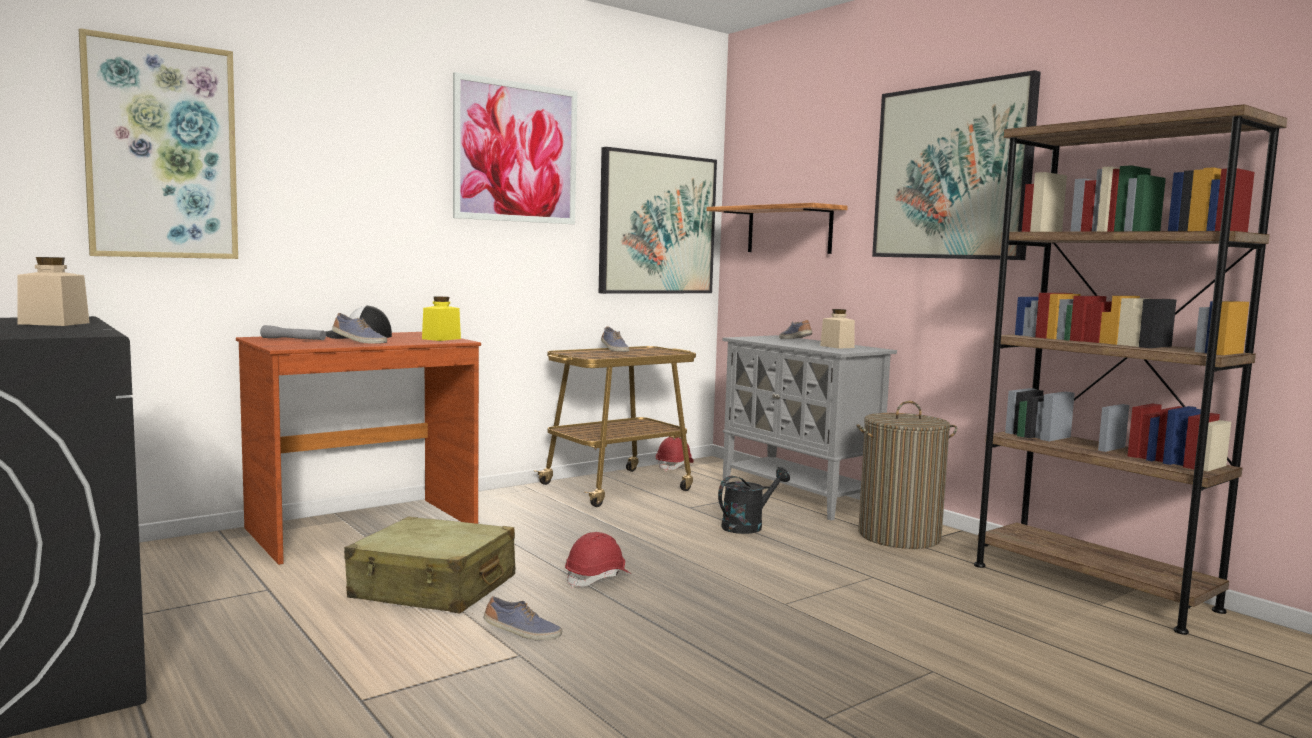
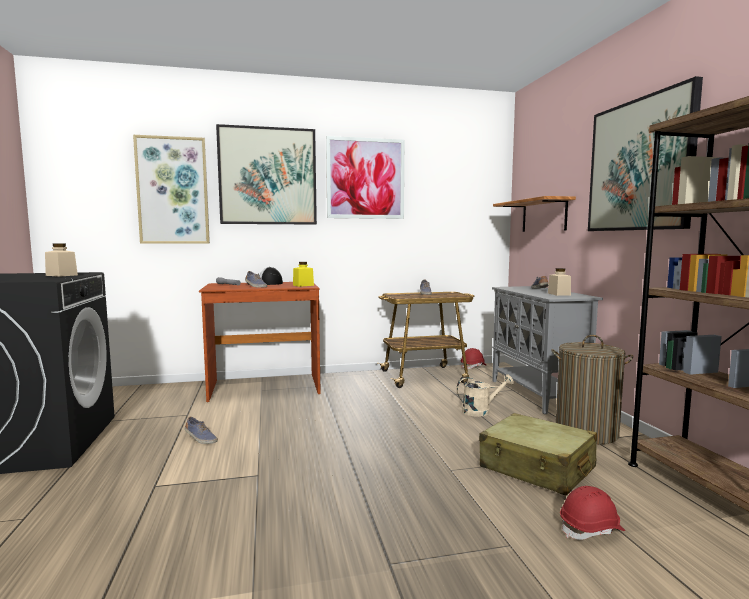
camera: 25 degrees right, 0 degrees up
beige suitcase [344,516,515,613] -> beige suitcase moved to [479,413,597,495]
shoe [484,596,562,641] -> shoe moved to [185,417,218,444]
red hard hat [565,532,630,588] -> red hard hat moved to [560,486,625,540]
picture [599,147,717,294] -> picture moved to [216,124,317,225]
black watering can [718,467,790,534] -> beige watering can [457,374,514,417]

